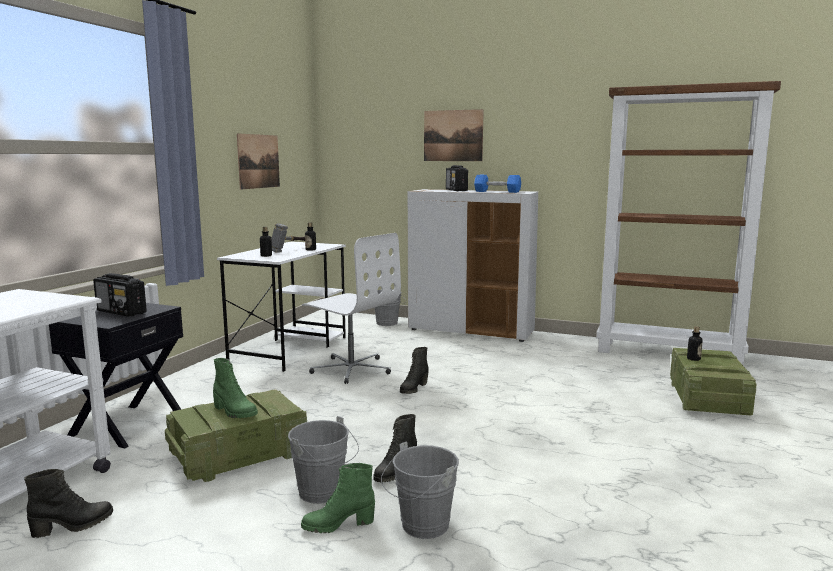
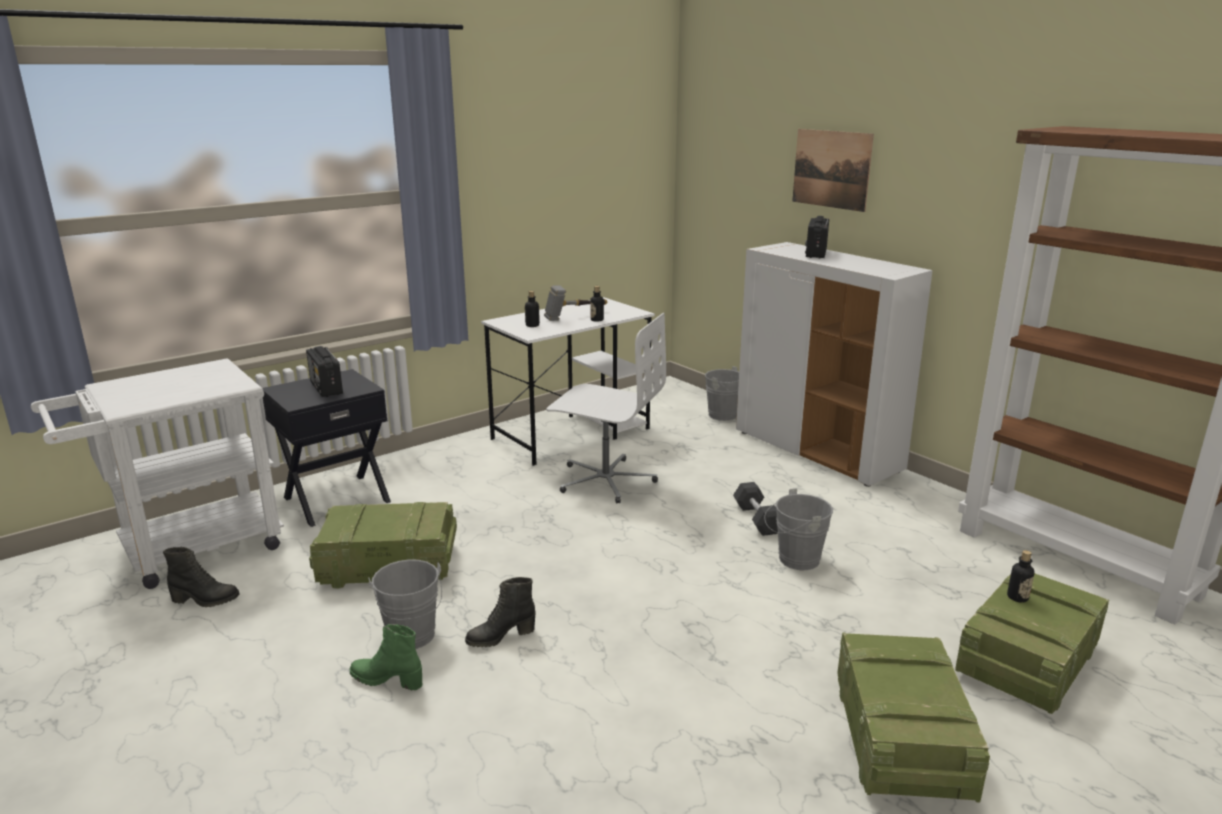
camera: 30 degrees right, 10 degrees up
green boot [213,358,258,418] -> none
picture [237,133,280,190] -> none
white office chair [302,233,401,384] -> white office chair turned 45 degrees counterclockwise [546,313,666,503]
grey bucket [381,441,459,539] -> grey bucket moved to [764,488,833,570]
black boot [400,347,429,394] -> none
blue dumbbell [474,175,521,193] -> none
none -> black dumbbell [733,482,778,536]
none -> crate [837,633,990,803]

